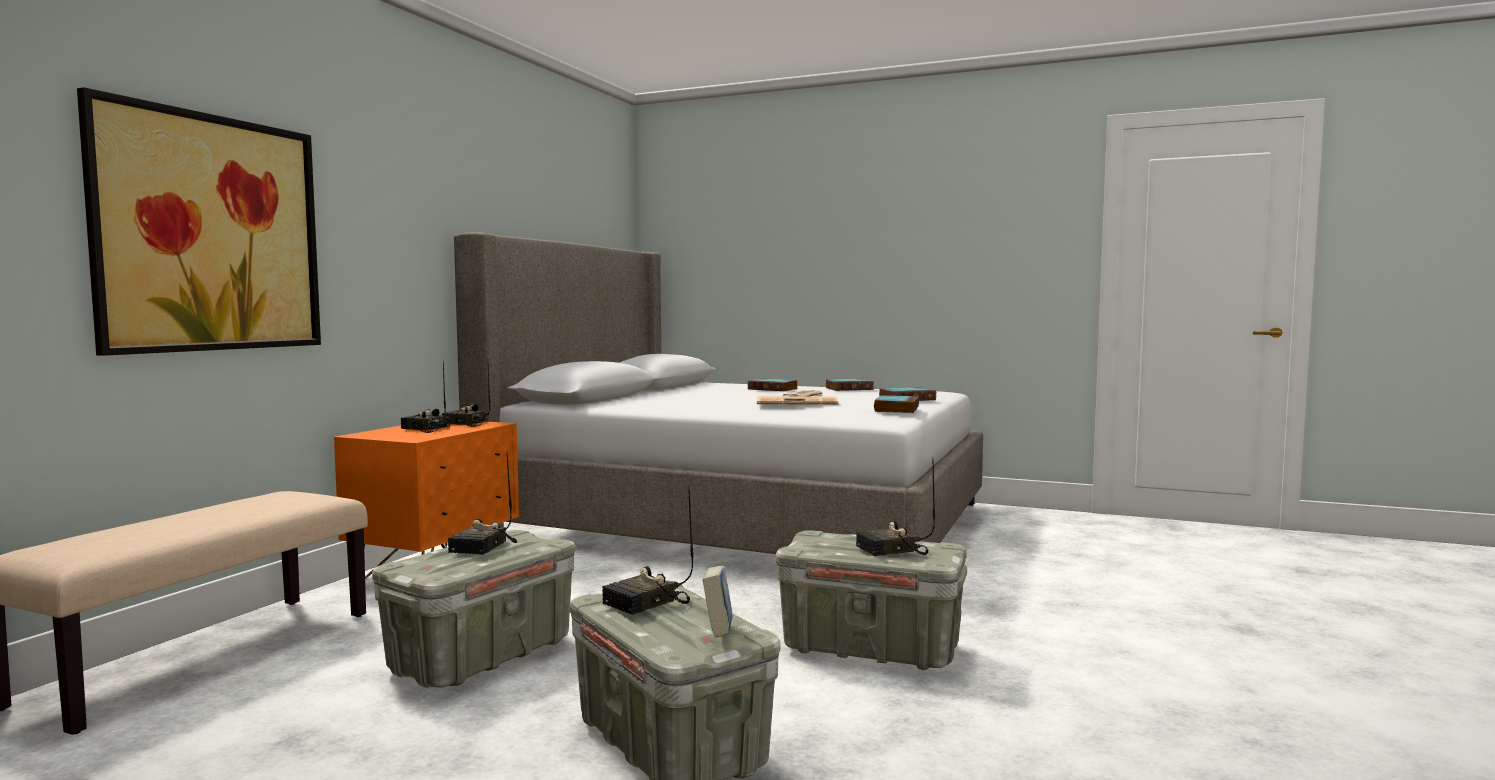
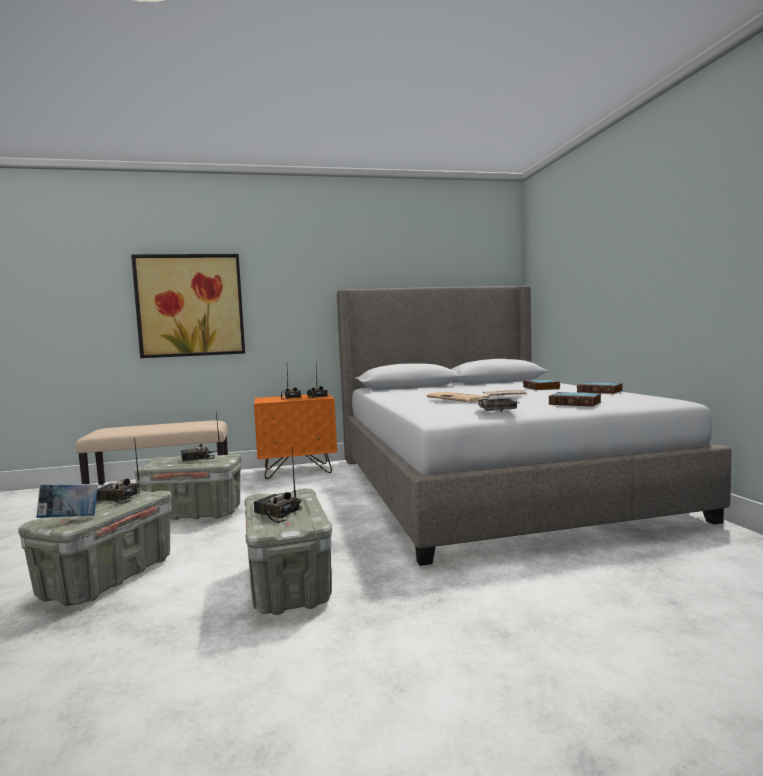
camera: 55 degrees right, 0 degrees up
book [874,395,919,413] -> grey tray [476,398,519,412]

